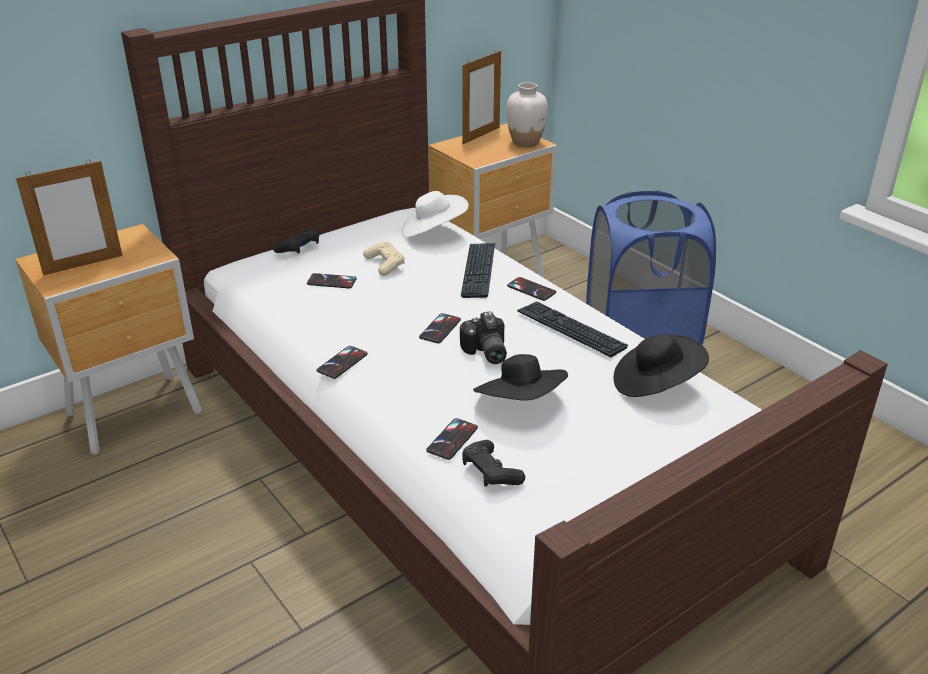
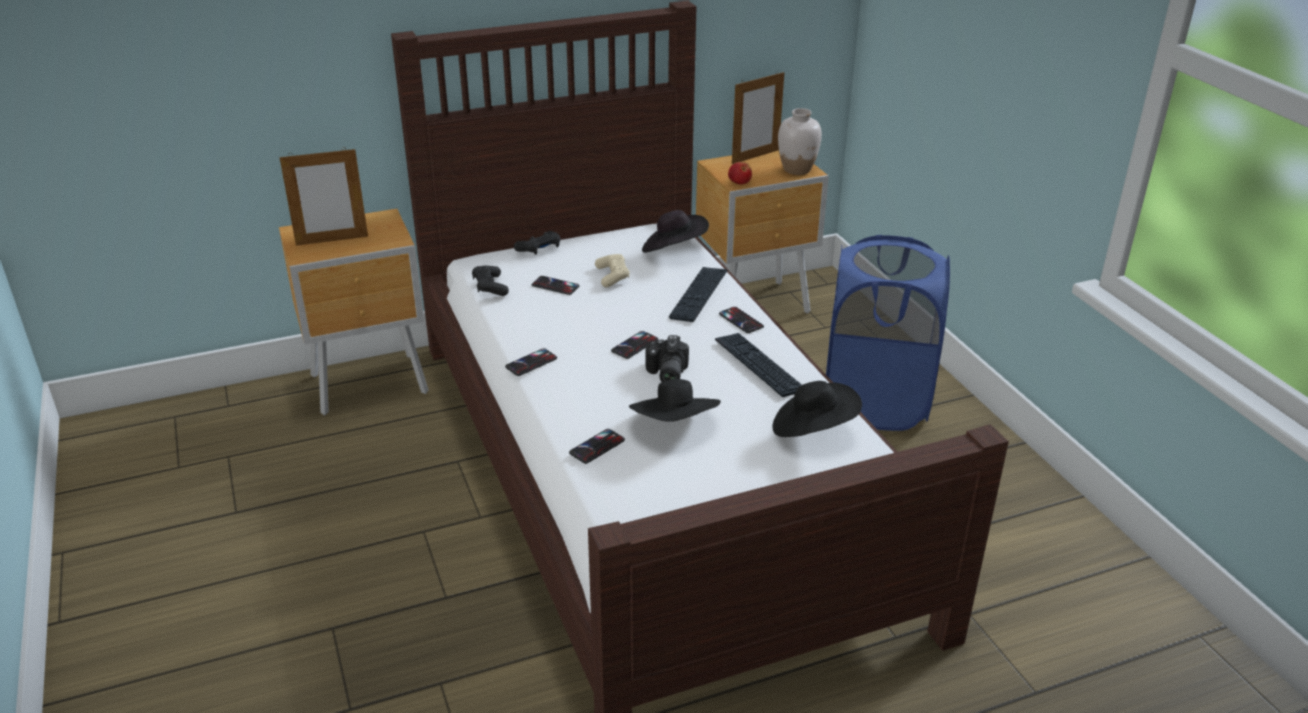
camera: 15 degrees right, 0 degrees up
white hat [401,191,469,237] -> black hat [642,210,709,253]
black game controller [462,440,525,487] -> black game controller moved to [472,266,509,296]
none -> apple [728,162,752,185]

